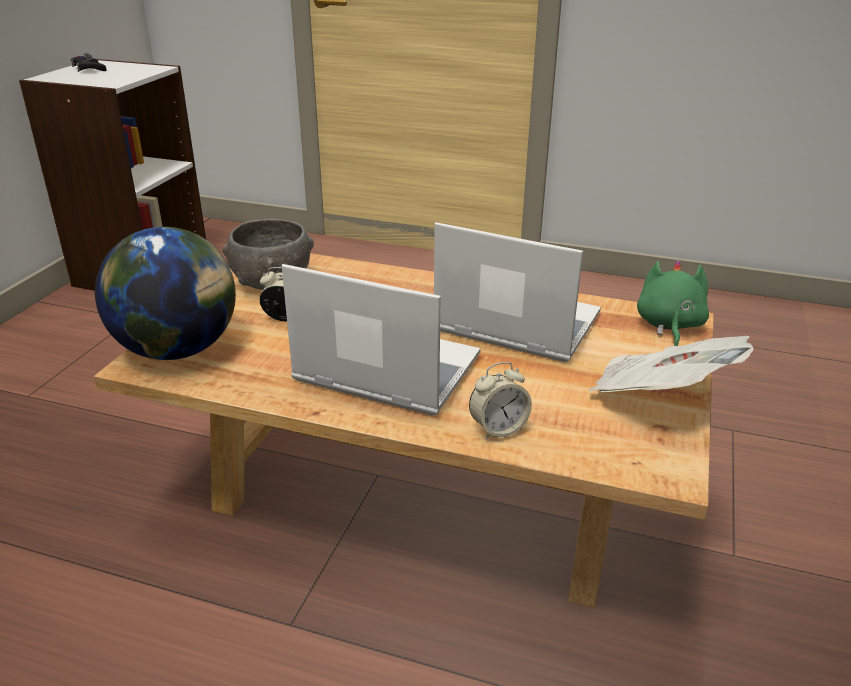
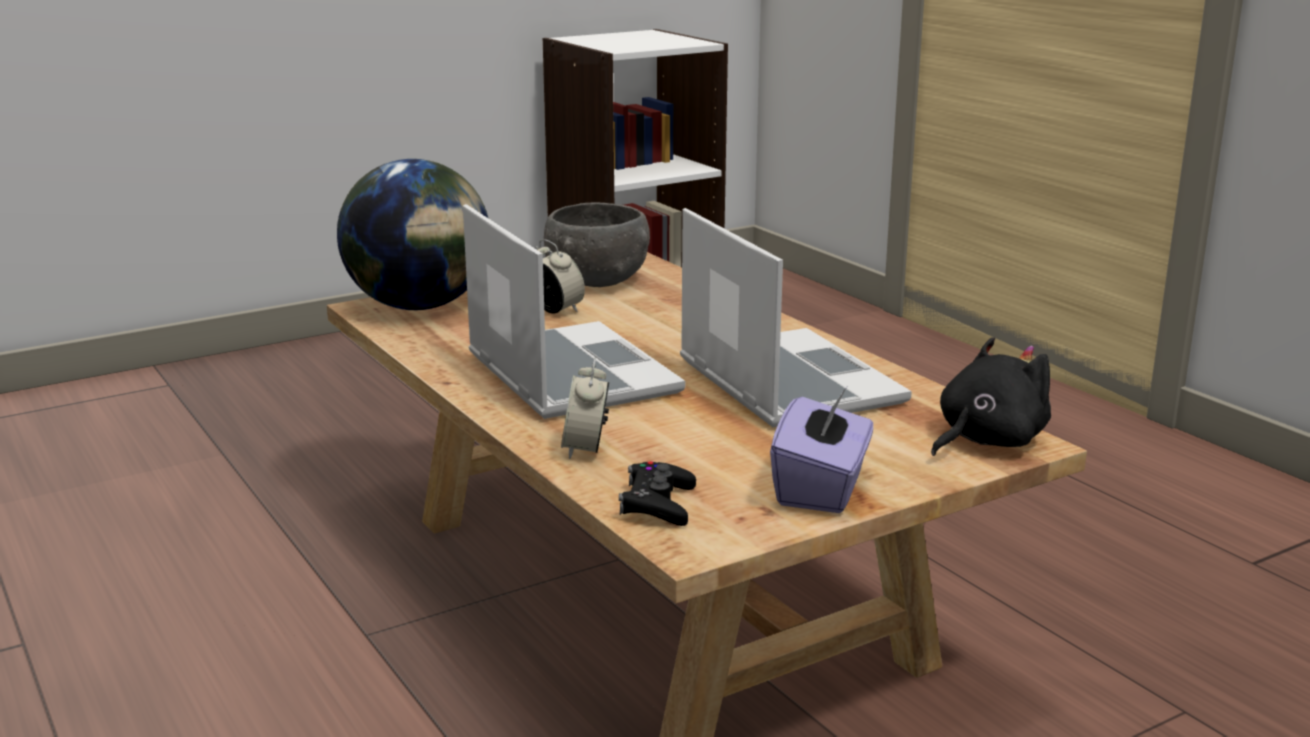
camera: 40 degrees right, 10 degrees down
black game controller [70,53,107,72] -> black game controller moved to [619,461,696,526]
alarm clock [469,362,532,440] -> alarm clock turned 75 degrees clockwise [561,357,609,459]
newspaper [589,336,754,392] -> purple tissue box [770,387,873,513]
green plush toy [637,260,709,346] -> black plush toy [931,337,1051,456]

